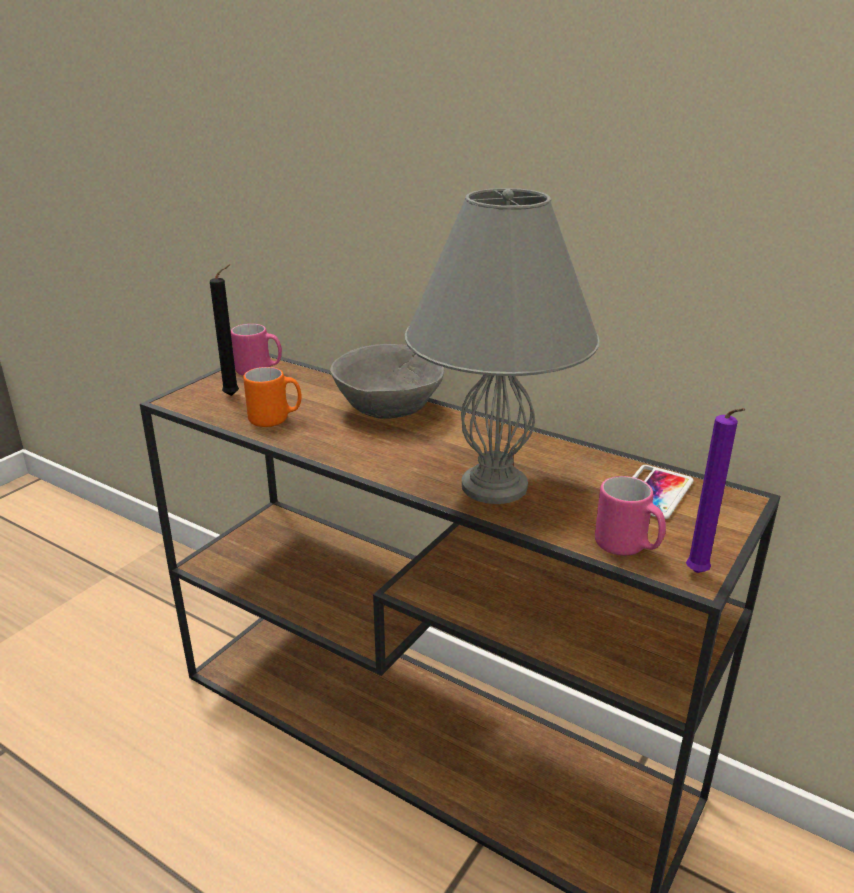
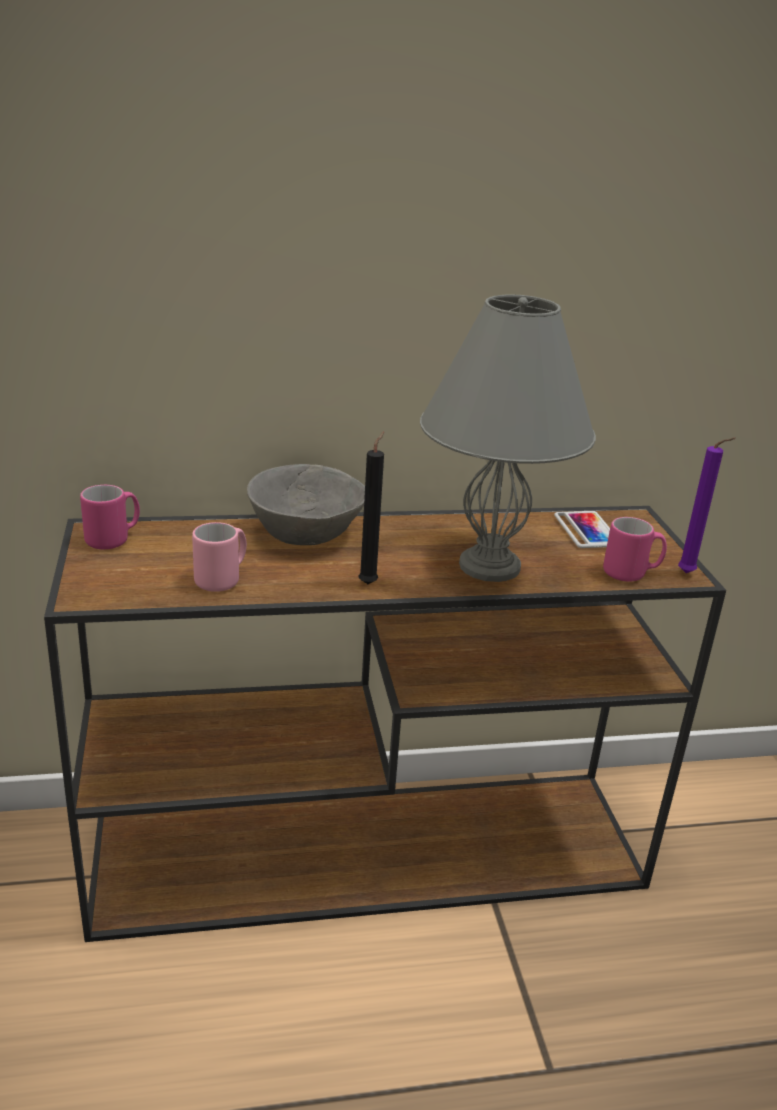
camera: 45 degrees left, 0 degrees up
black candle [210,264,239,396] -> black candle moved to [358,432,384,584]
orange mug [243,367,302,427] -> pink mug [192,522,247,592]

